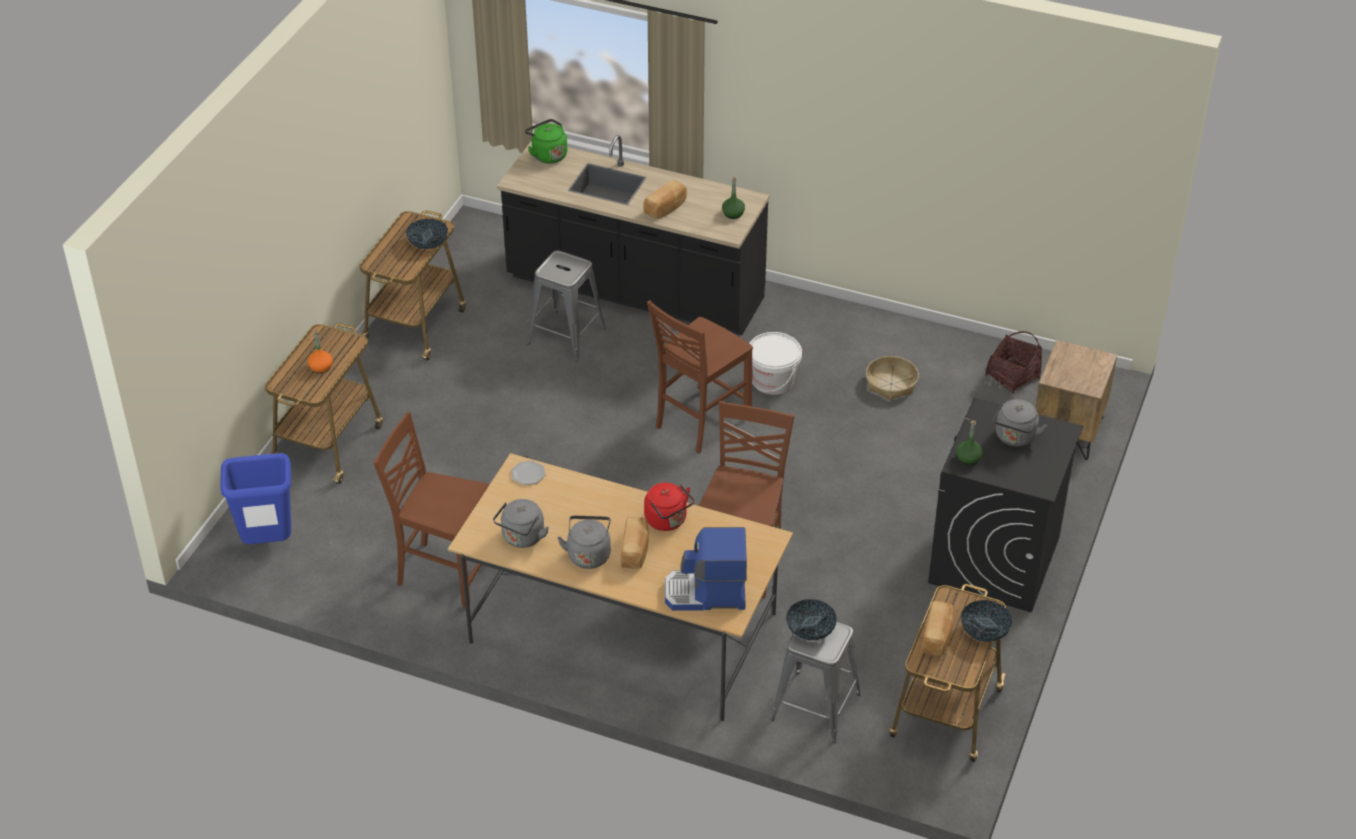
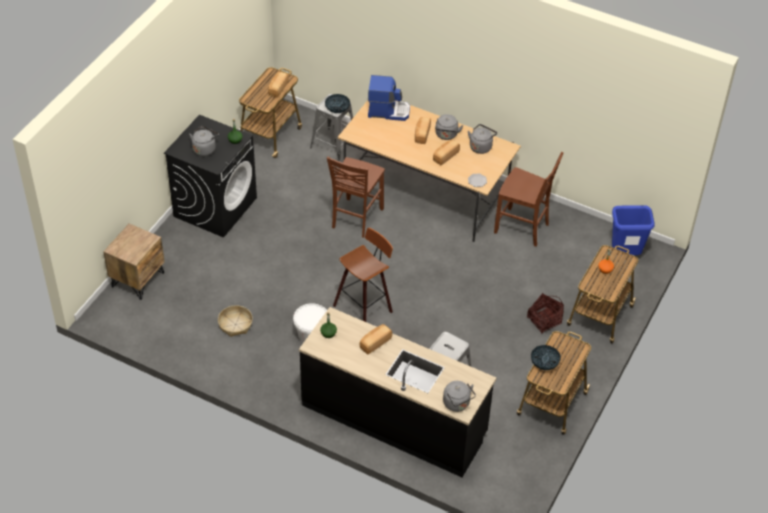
camera: 175 degrees left, 5 degrees up
green kettle [525,119,567,164] -> grey kettle [443,381,476,412]
red kettle [644,483,694,531] -> none
brown chair [647,300,753,453] -> stool [333,227,393,322]
bowl [961,600,1012,642] -> none
basket [986,331,1042,394] -> basket moved to [527,293,564,334]
none -> bread [433,139,460,165]

